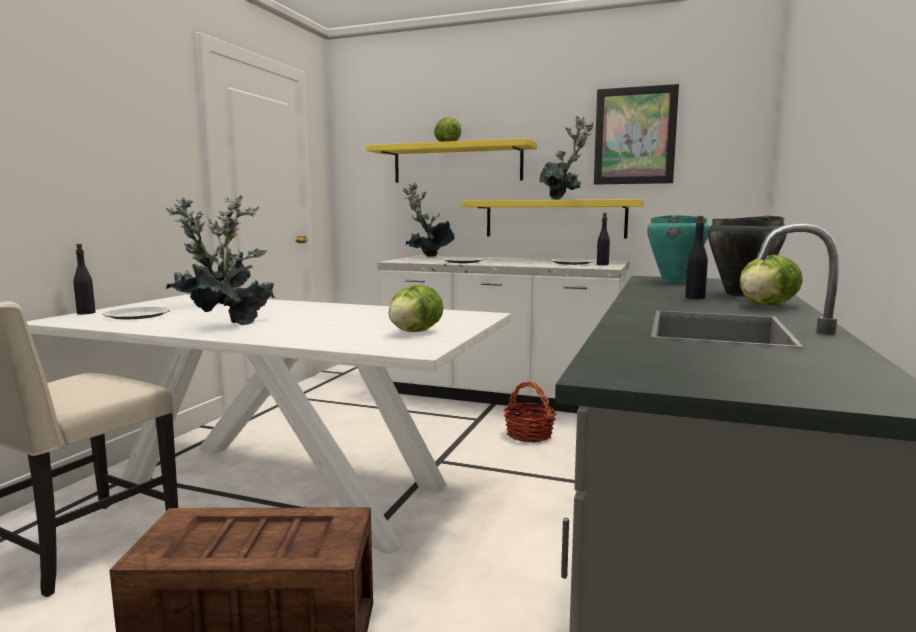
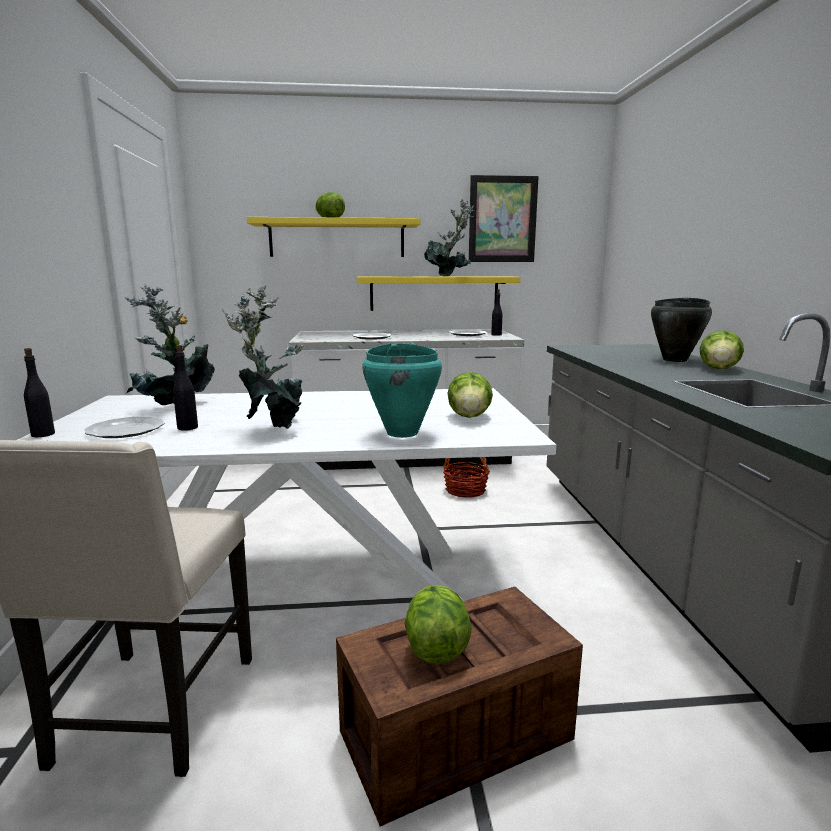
camera: 25 degrees left, 5 degrees up
potted plant [403,183,455,257] -> none
turquoise cooking pot [647,215,709,282] -> turquoise cooking pot moved to [362,343,442,438]
black bottle [685,216,708,299] -> black bottle moved to [173,345,198,431]
none -> lettuce [404,585,471,664]

